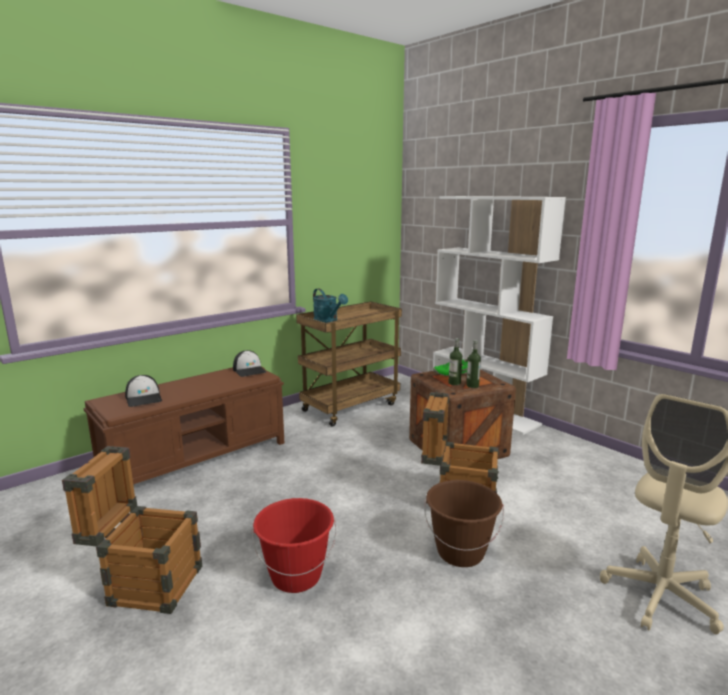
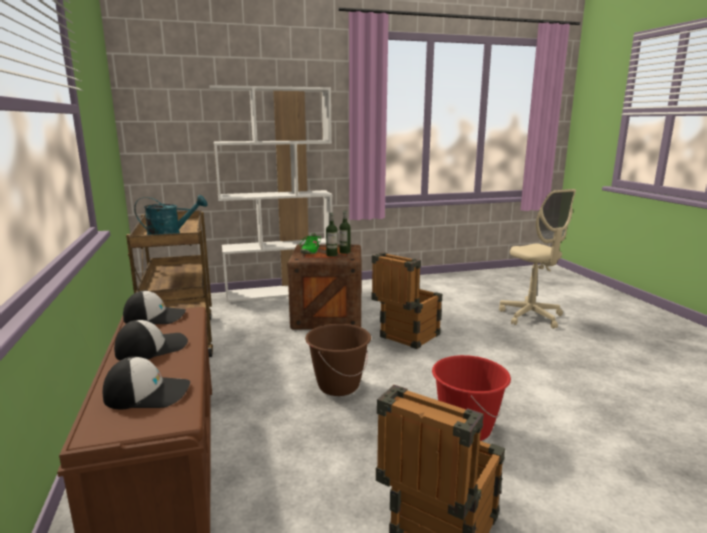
camera: 65 degrees left, 0 degrees up
brown bucket [424,480,504,567] -> brown bucket moved to [305,324,371,396]
none -> cap [114,320,188,361]

